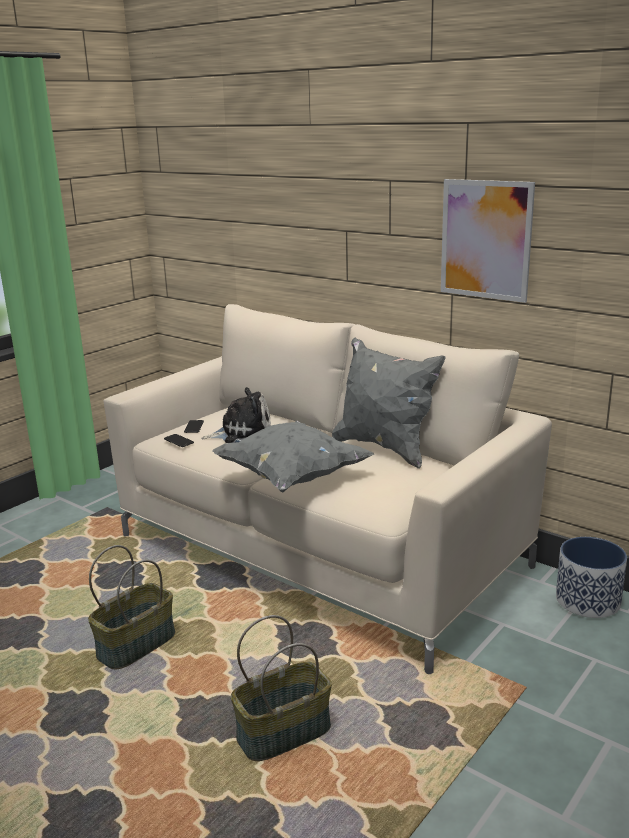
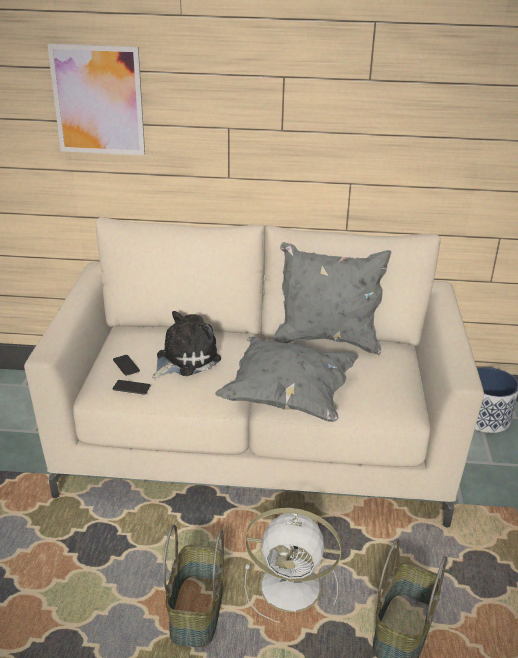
camera: 35 degrees left, 10 degrees up
picture [441,179,535,303] -> picture moved to [47,43,145,155]
none -> white fan [244,508,342,623]

